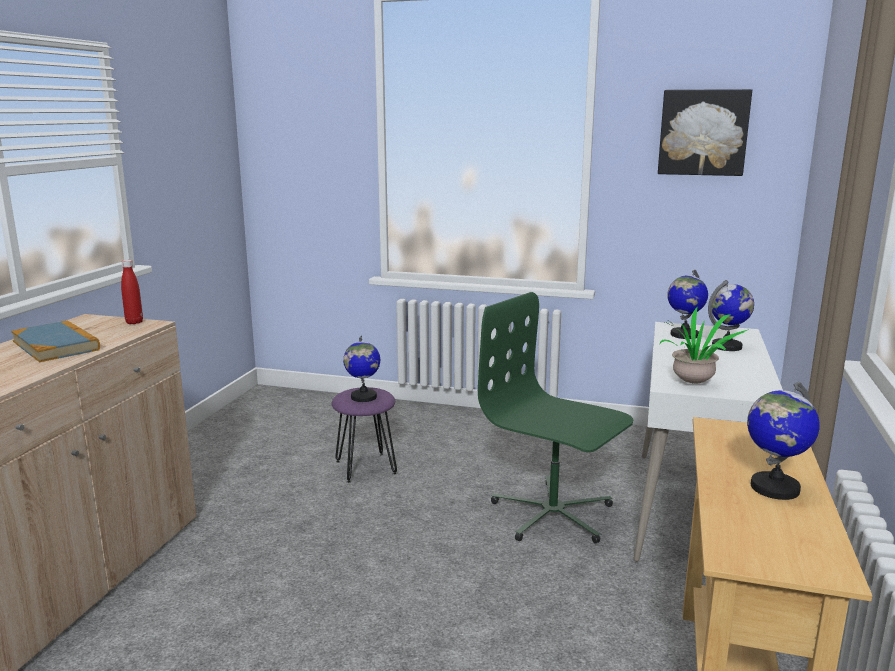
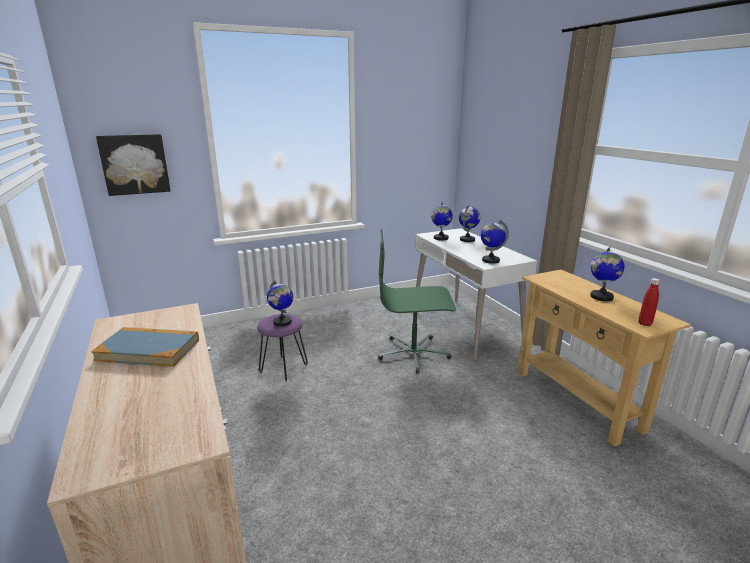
camera: 40 degrees left, 5 degrees up
red bottle [121,260,143,324] -> red bottle moved to [638,278,660,326]
picture [658,89,752,176] -> picture moved to [96,134,171,196]
potted plant [660,307,749,383] -> globe [481,220,509,264]

